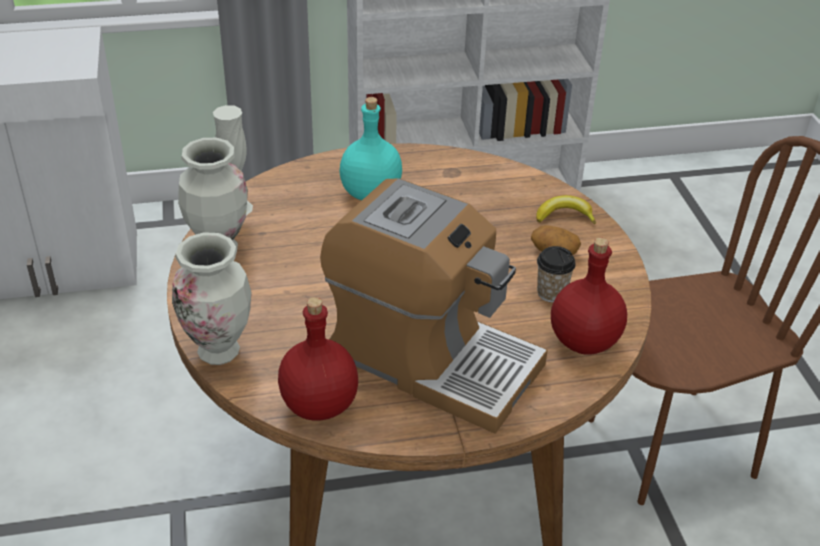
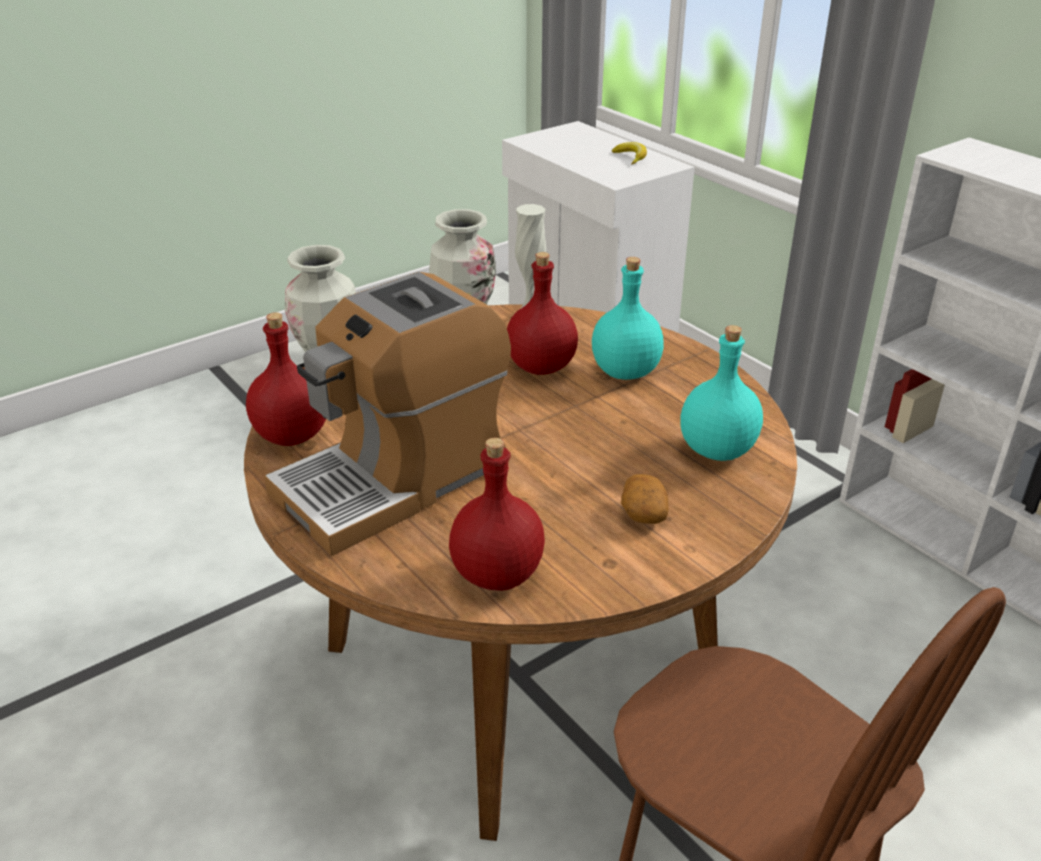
camera: 65 degrees right, 5 degrees down
coffee machine [320,178,548,434] -> coffee machine turned 45 degrees clockwise [264,272,511,556]
banana [536,195,596,224] -> banana moved to [612,142,647,164]
cup [537,246,576,303] -> none
none -> red bottle [507,252,578,375]
none -> turquoise bottle [680,325,763,461]

